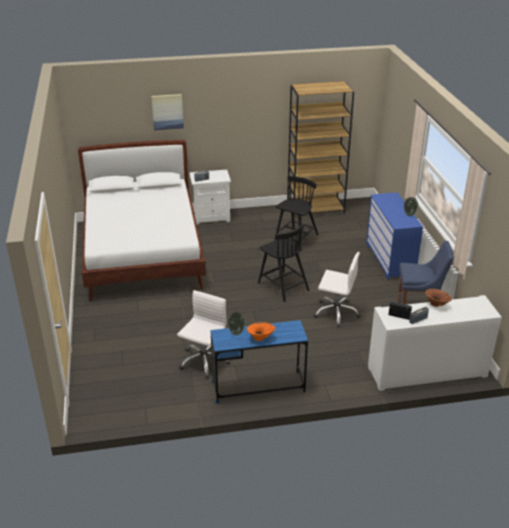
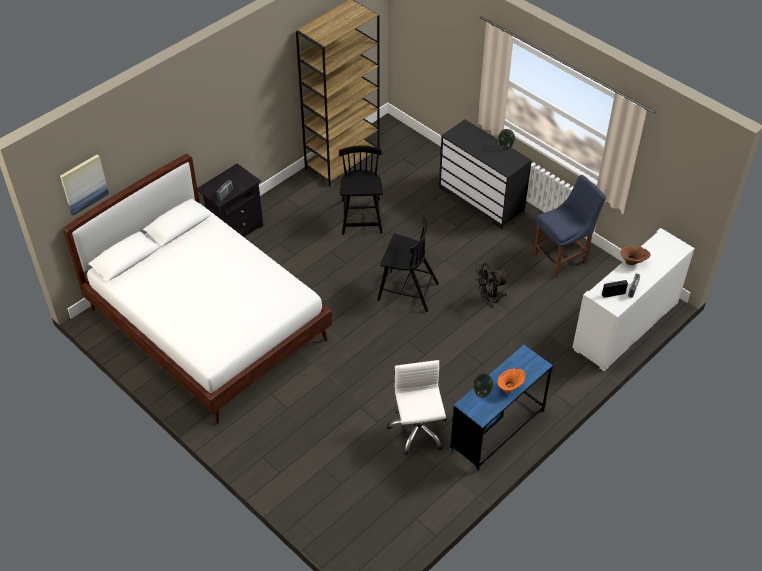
camera: 35 degrees left, 15 degrees up
picture [151,94,184,130] -> picture moved to [60,154,109,215]
white nightstand [189,170,231,224] -> black nightstand [197,163,263,237]
white office chair [313,252,361,327] -> black fan [475,263,509,308]
blue dresser [366,192,423,280] -> black dresser [439,119,532,229]

